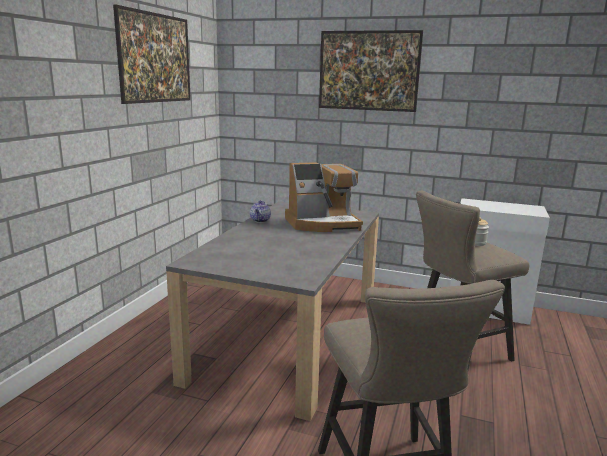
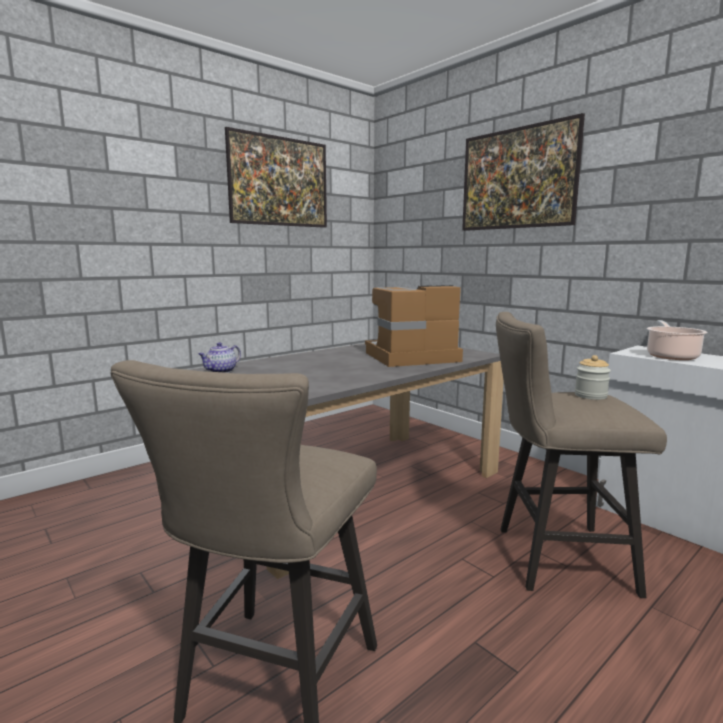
camera: 30 degrees right, 5 degrees down
teapot [250,200,271,223] -> teapot moved to [199,342,241,373]
coffee machine [285,162,363,232] -> coffee machine turned 150 degrees clockwise [365,285,463,367]
none -> cooking pot [647,320,707,360]

